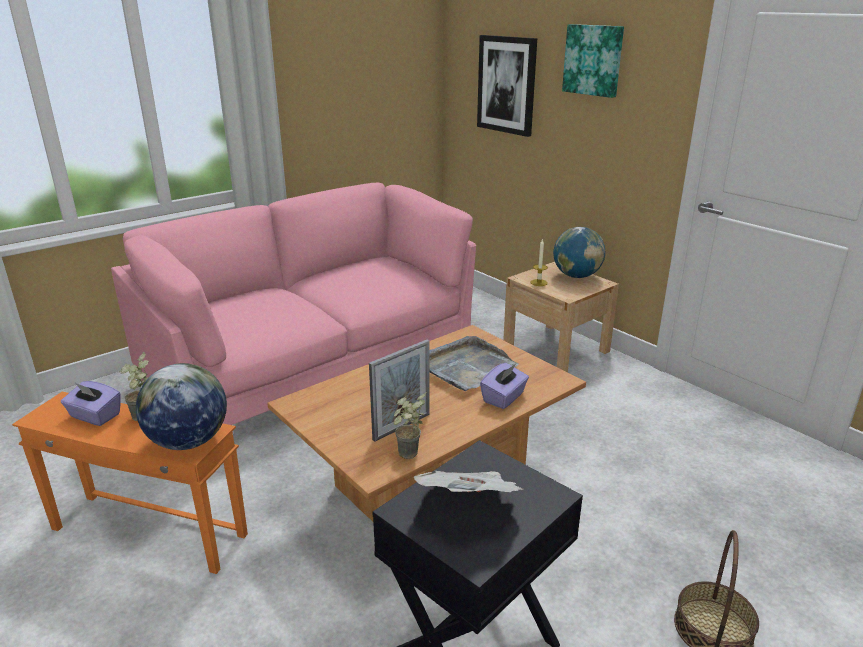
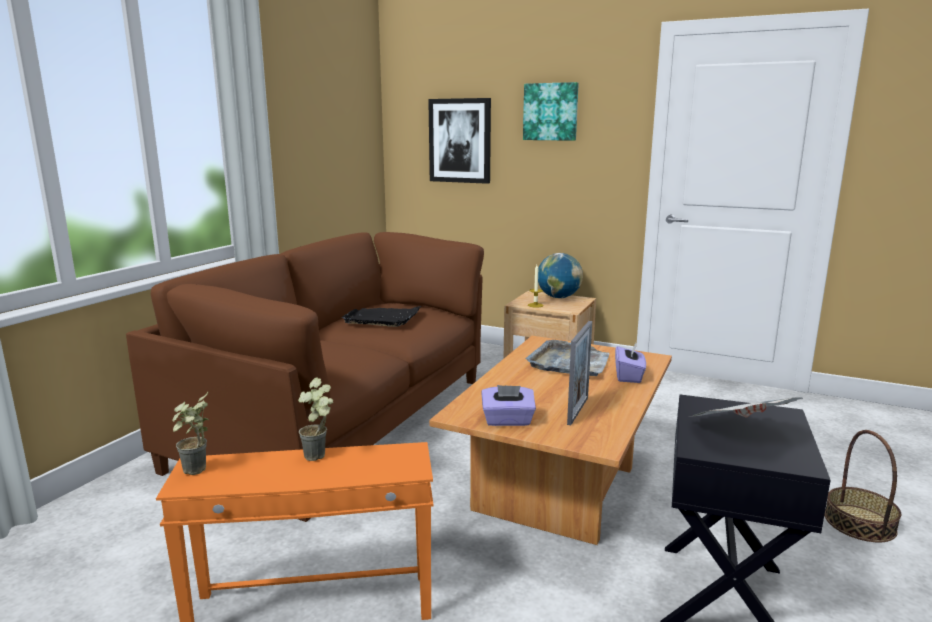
camera: 25 degrees left, 10 degrees down
purple tissue box [61,381,121,426] -> purple tissue box moved to [481,385,536,426]
pink sofa [111,182,476,425] -> brown sofa [126,232,484,522]
globe [136,363,227,450] -> none
potted plant [394,392,427,459] -> potted plant moved to [172,392,209,475]
none -> black tray [342,306,421,327]

